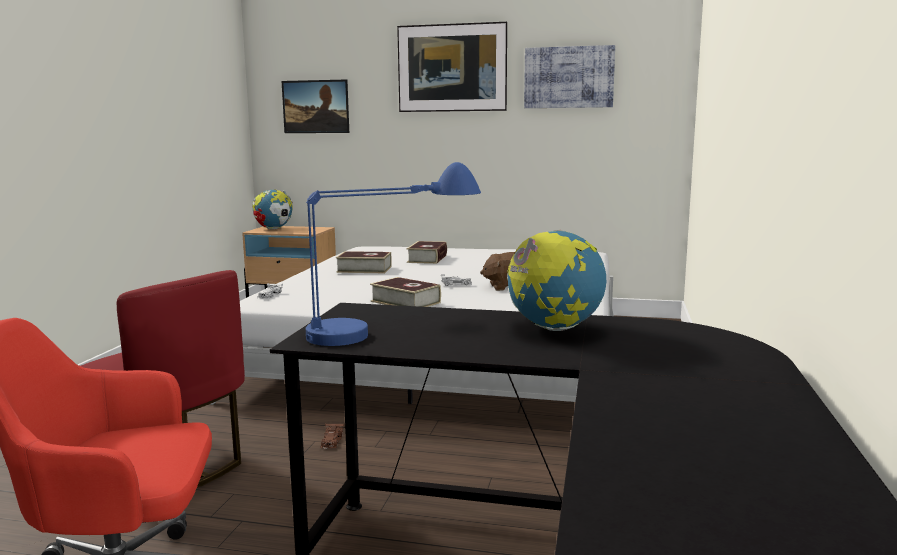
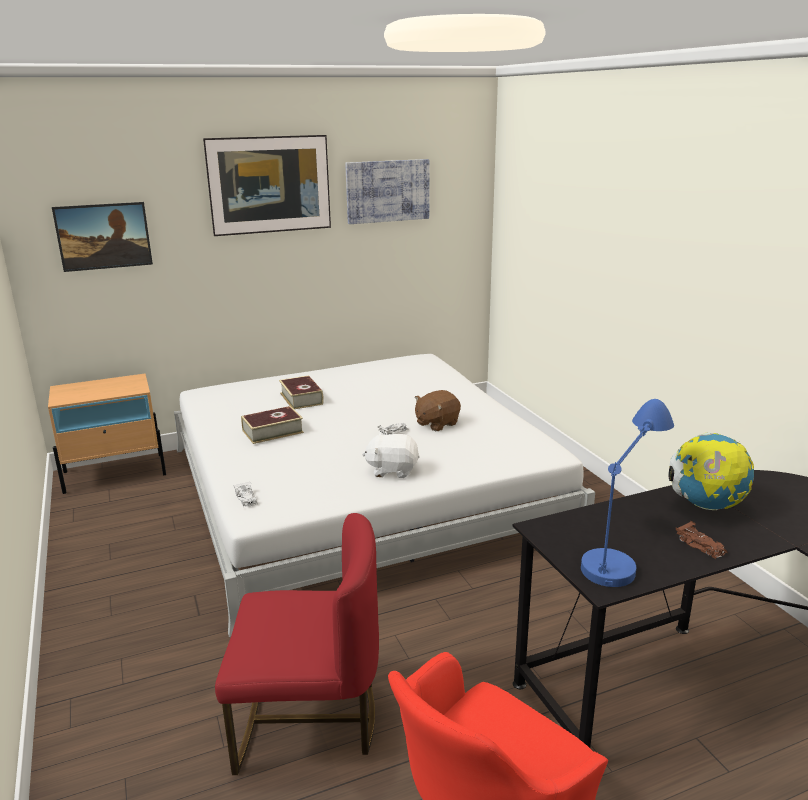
camera: 35 degrees left, 10 degrees up
globe [252,189,293,229] -> none
brown toy car [321,424,344,448] -> brown toy car moved to [676,521,728,559]
book [370,277,441,307] -> white plush toy [362,432,420,478]

